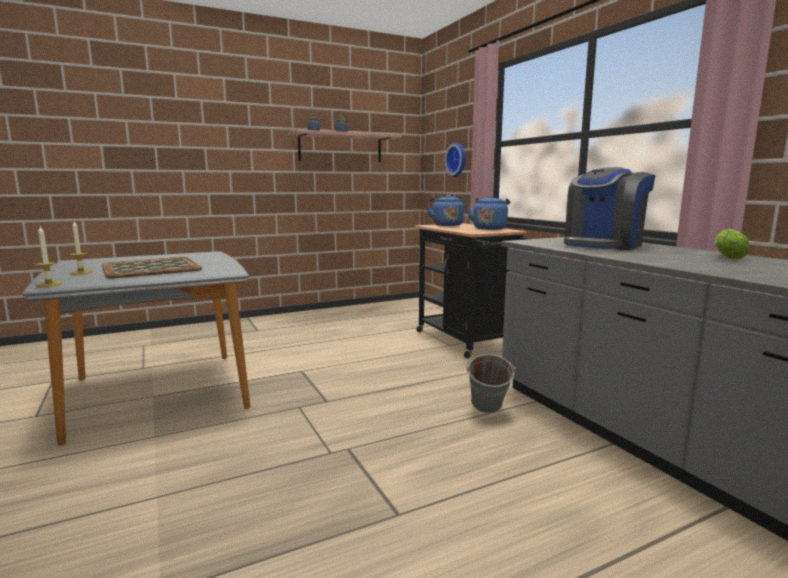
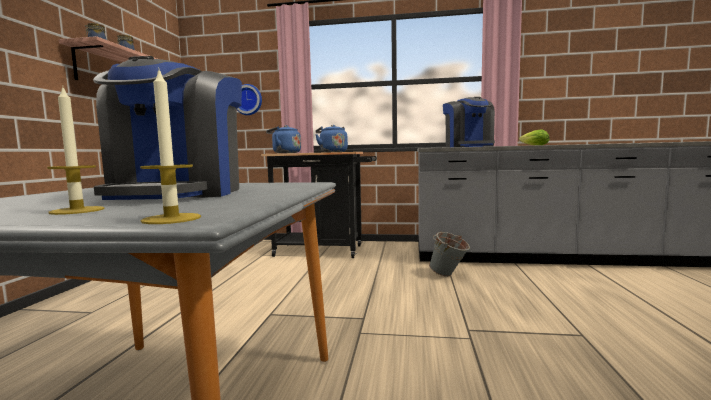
camera: 55 degrees left, 5 degrees down
tray [102,257,202,278] -> coffee machine [93,56,242,200]

